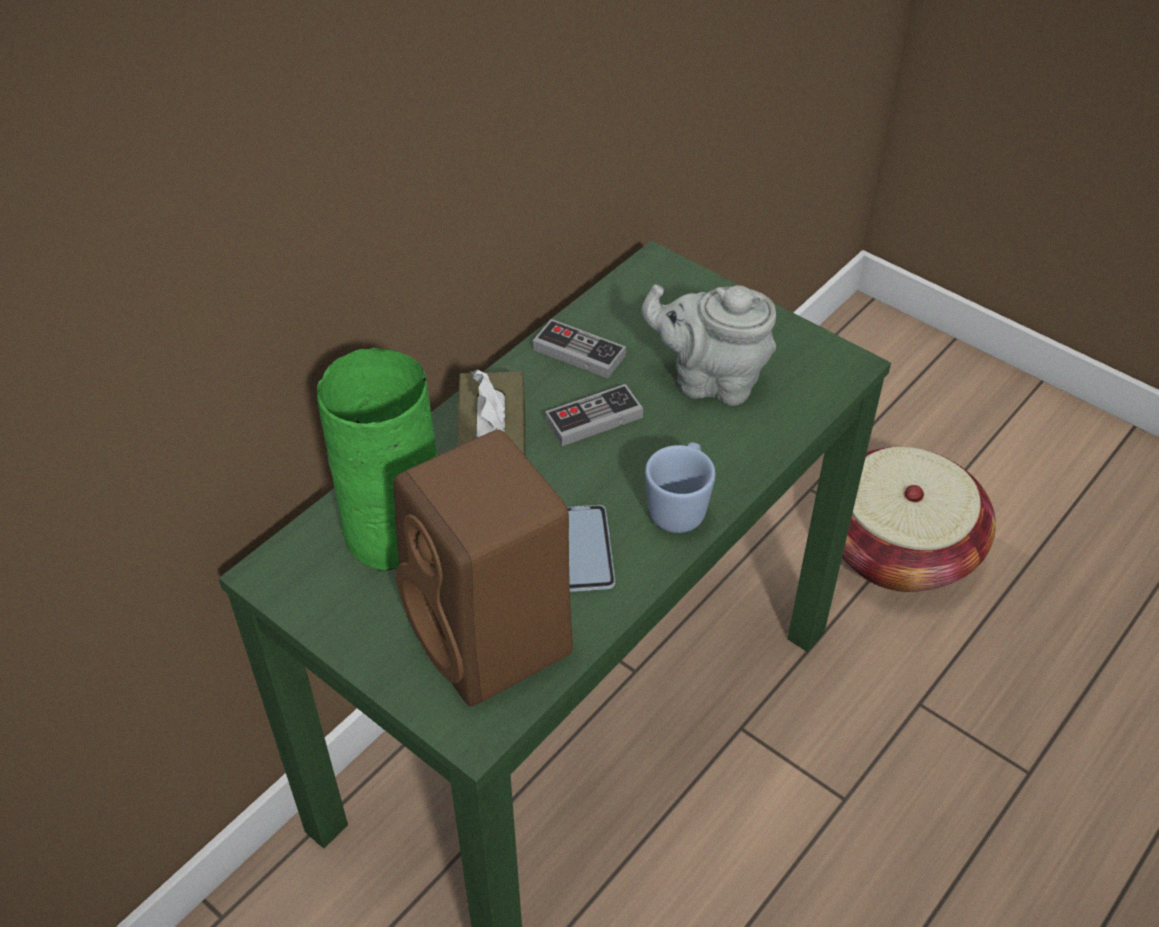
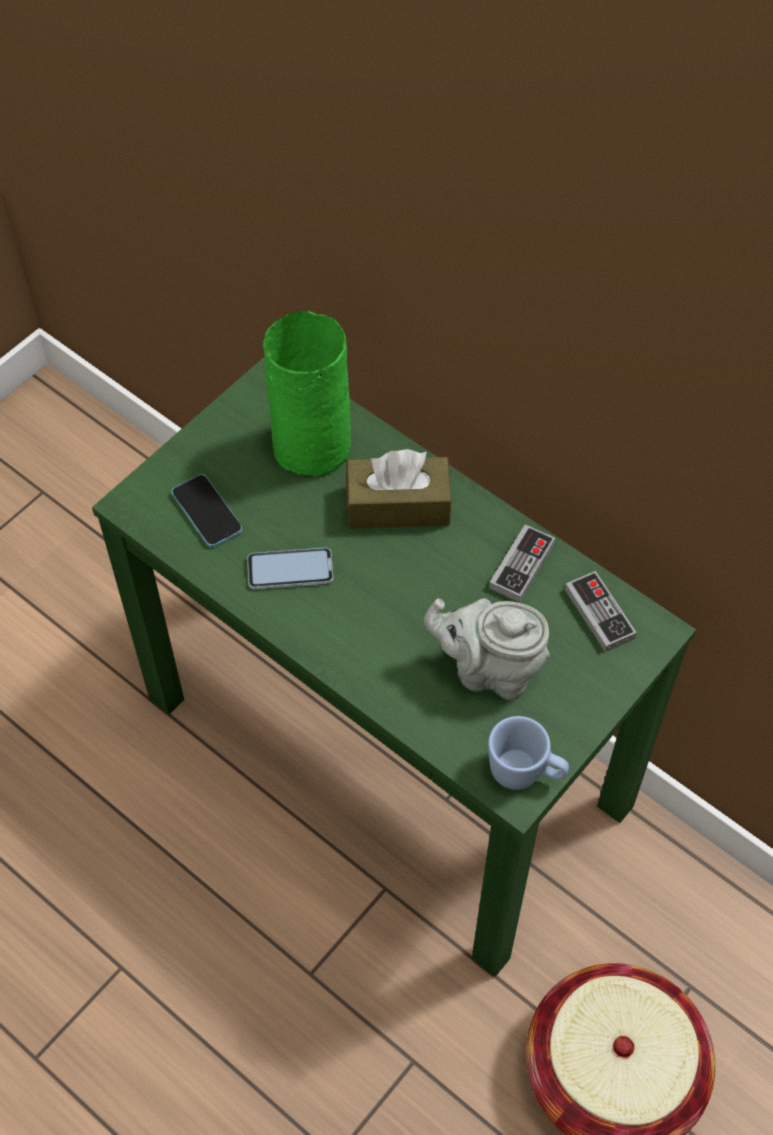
camera: 90 degrees right, 10 degrees up
brown speaker [394,430,573,706] -> phone [172,474,242,548]
game controller [545,384,643,446] -> game controller moved to [565,571,637,652]
grey teapot [642,285,776,406] -> grey teapot turned 90 degrees counterclockwise [424,598,550,700]
blue mug [645,442,716,533] -> blue mug moved to [488,716,569,790]

